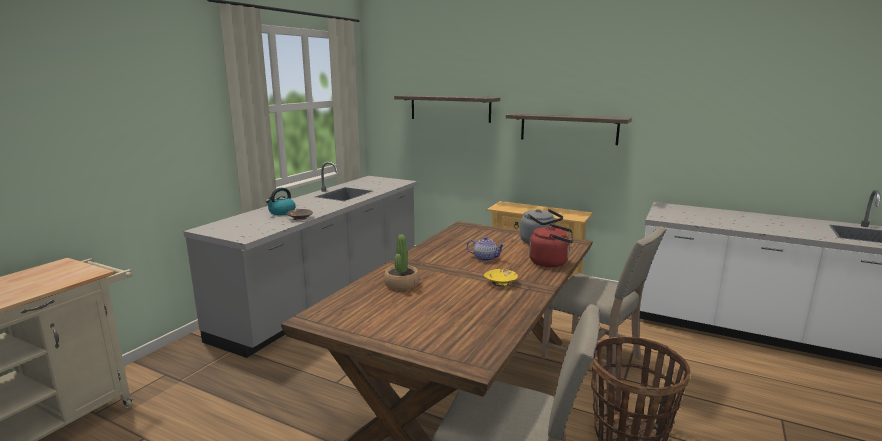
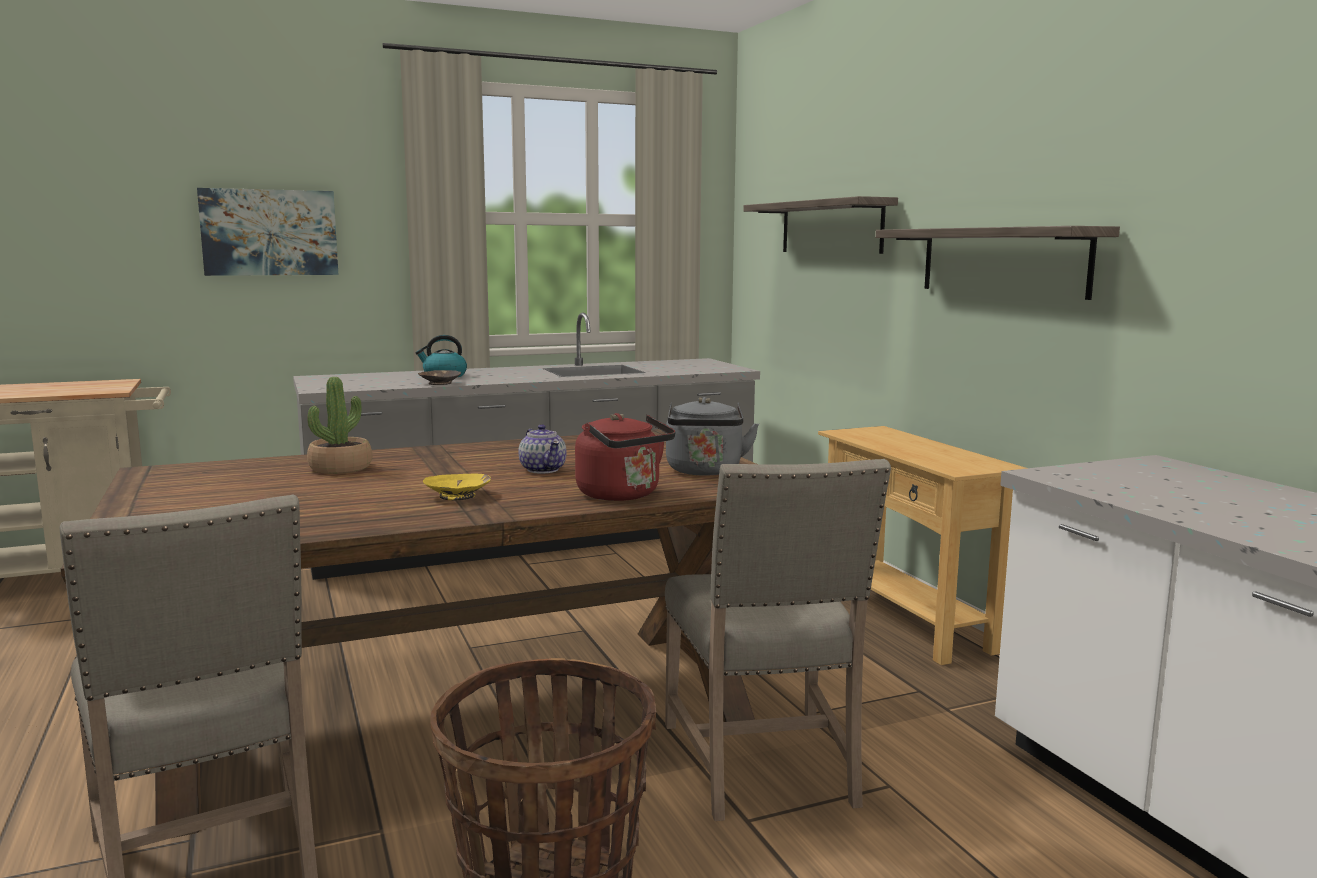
camera: 40 degrees right, 5 degrees down
none -> picture [197,188,338,276]

